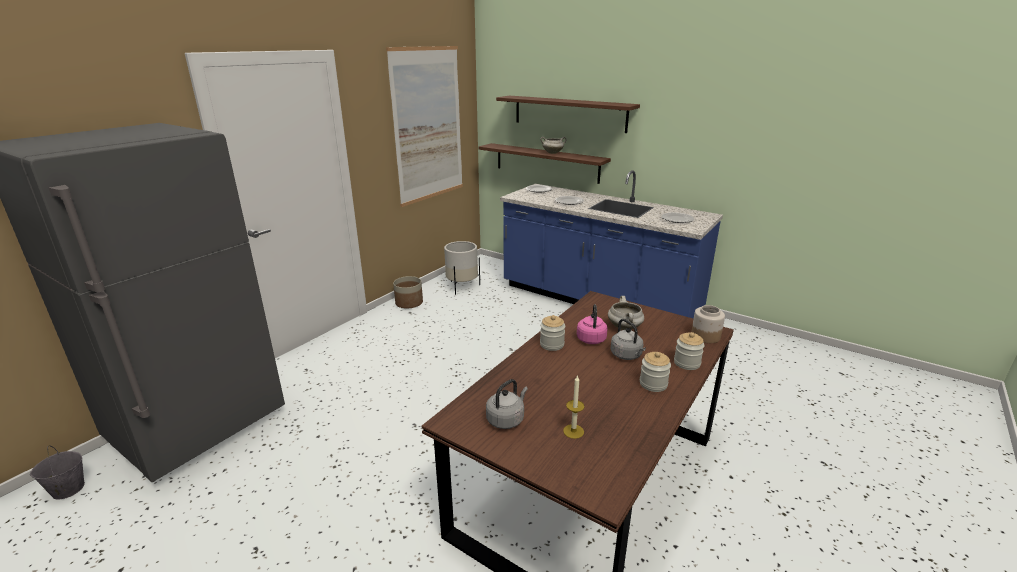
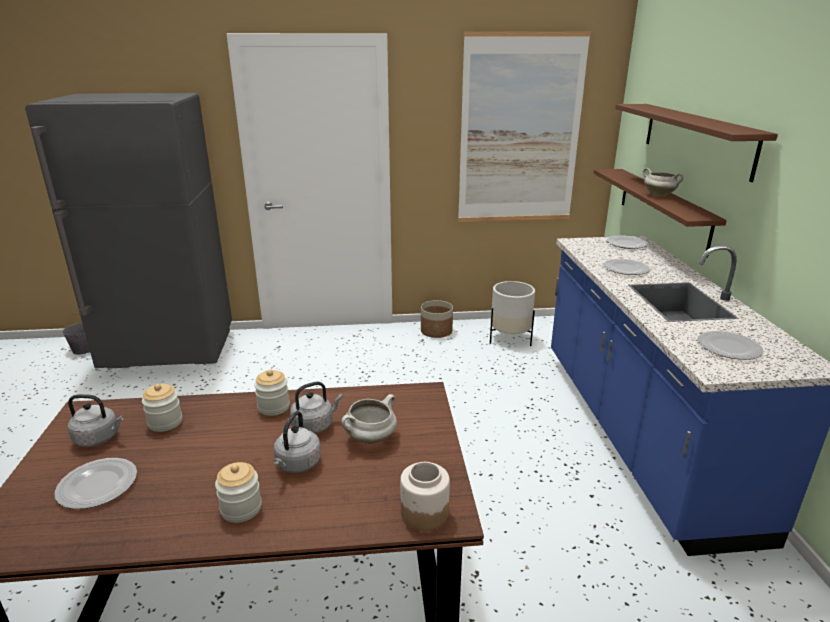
camera: 50 degrees right, 0 degrees up
candle [563,375,585,439] -> plate [54,458,137,509]
pink kettle [577,304,608,344] -> grey kettle [290,382,343,434]
jar [674,332,705,370] -> jar moved to [142,384,182,432]

